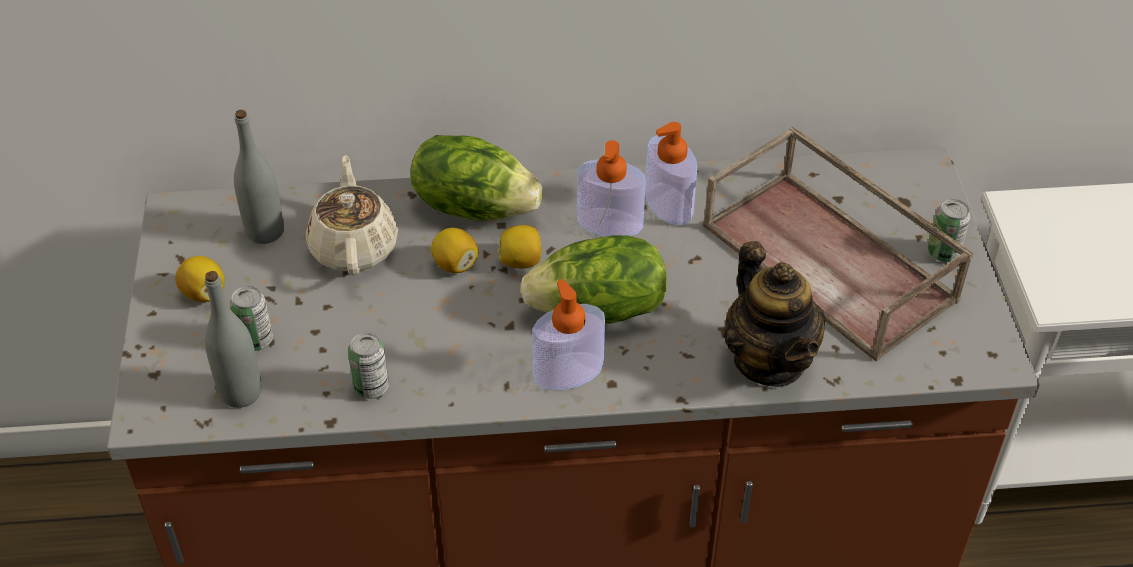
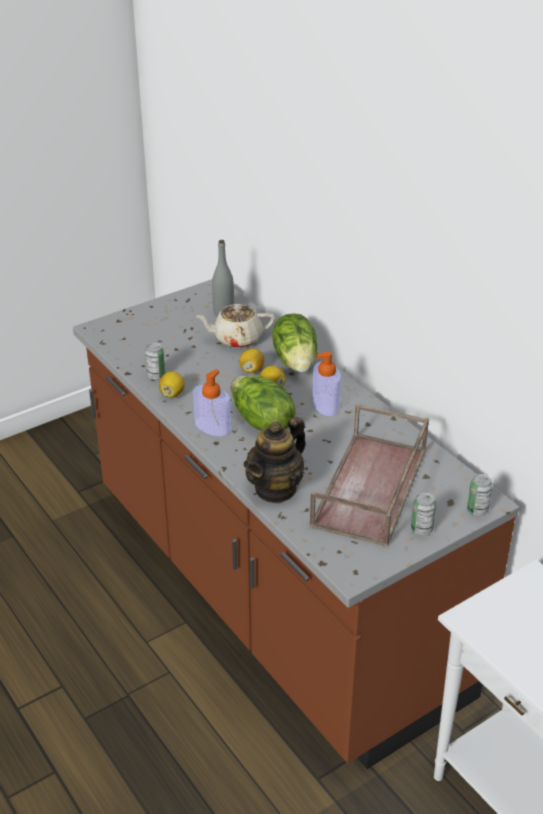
camera: 60 degrees right, 10 degrees down
lemon [175,256,225,302] -> lemon moved to [159,371,185,398]
grey bottle [205,271,262,408] -> none
can [230,286,273,351] -> can moved to [467,474,493,516]
beige teapot [306,155,398,276] -> beige teapot turned 150 degrees counterclockwise [196,304,275,348]
soap dispenser [645,122,697,225] -> none

